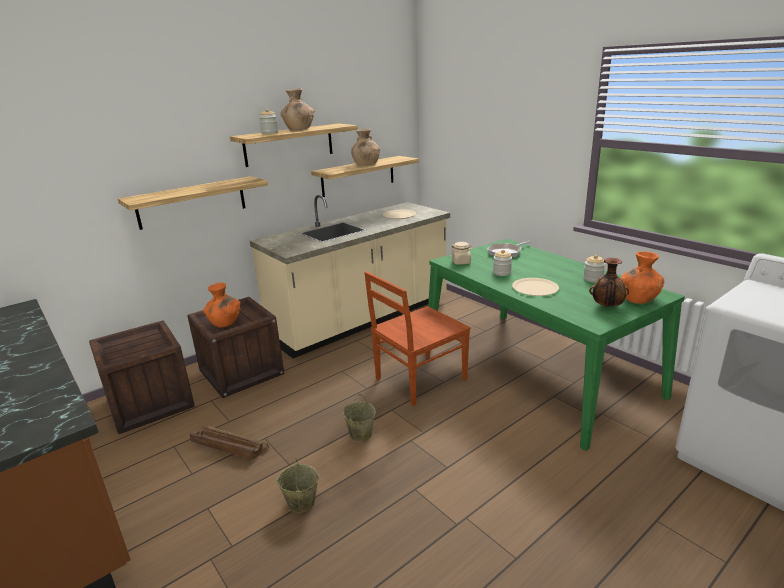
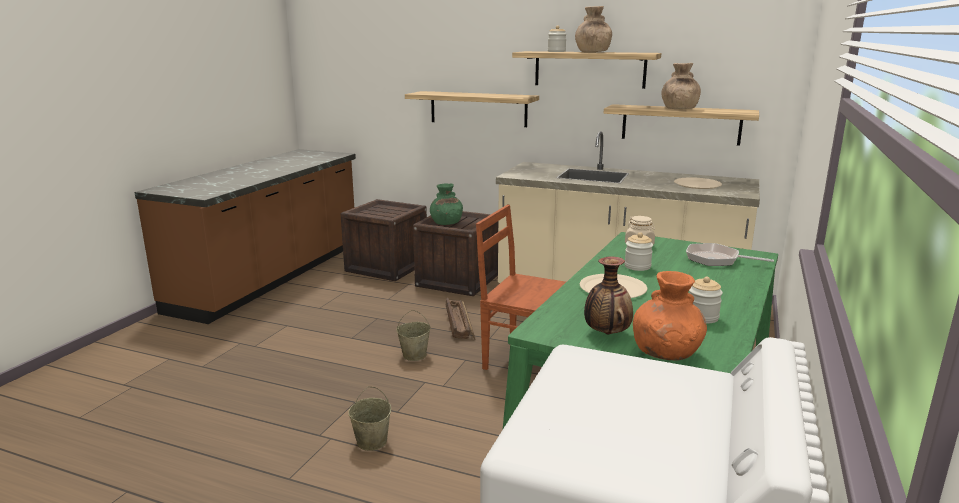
camera: 60 degrees right, 5 degrees down
crate [190,426,269,460] -> crate moved to [446,298,476,340]
orange vase [203,283,241,328] -> green vase [430,183,463,225]
beige bucket [276,458,319,513] -> beige bucket moved to [348,387,391,451]

